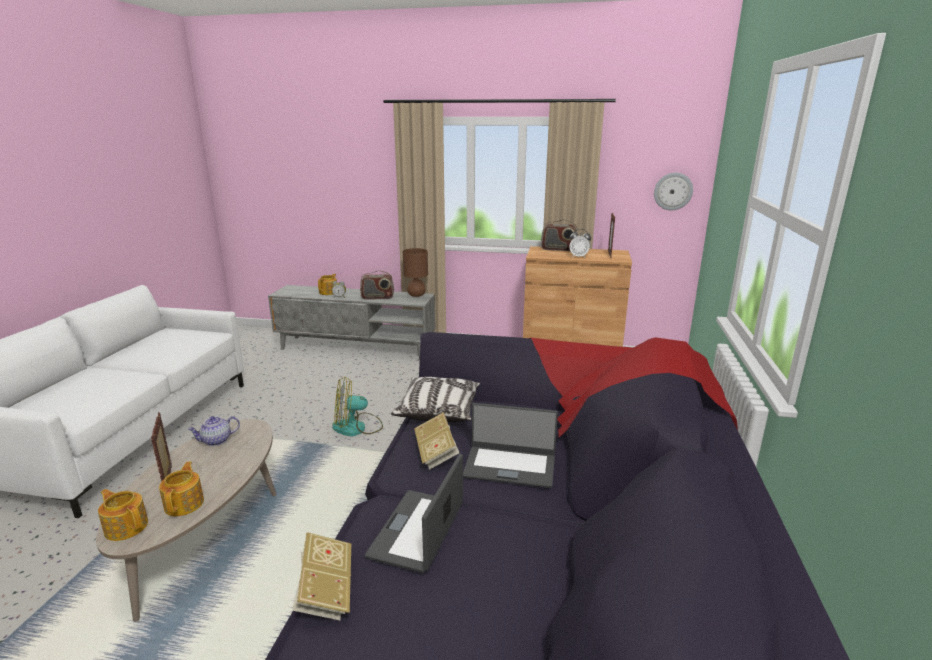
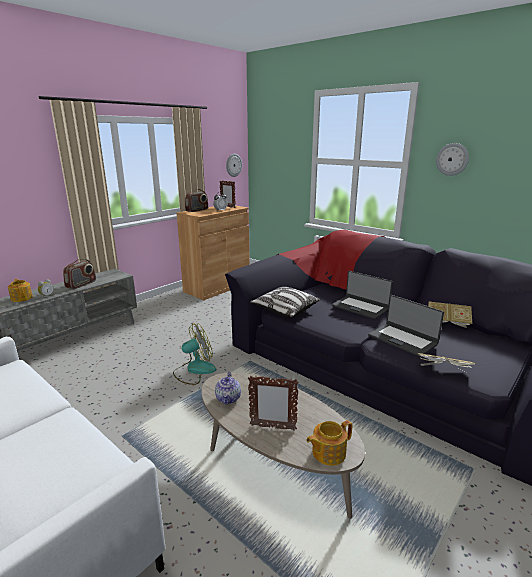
camera: 60 degrees left, 0 degrees up
teapot [159,462,204,516] -> none
fan [332,377,383,436] -> fan turned 135 degrees counterclockwise [173,323,216,385]
brown table lamp [403,248,428,297] -> none
book [414,412,459,470] -> book moved to [428,301,472,328]
laptop [463,403,558,488] -> laptop turned 90 degrees clockwise [332,271,393,319]
none -> wall clock [436,143,469,176]

